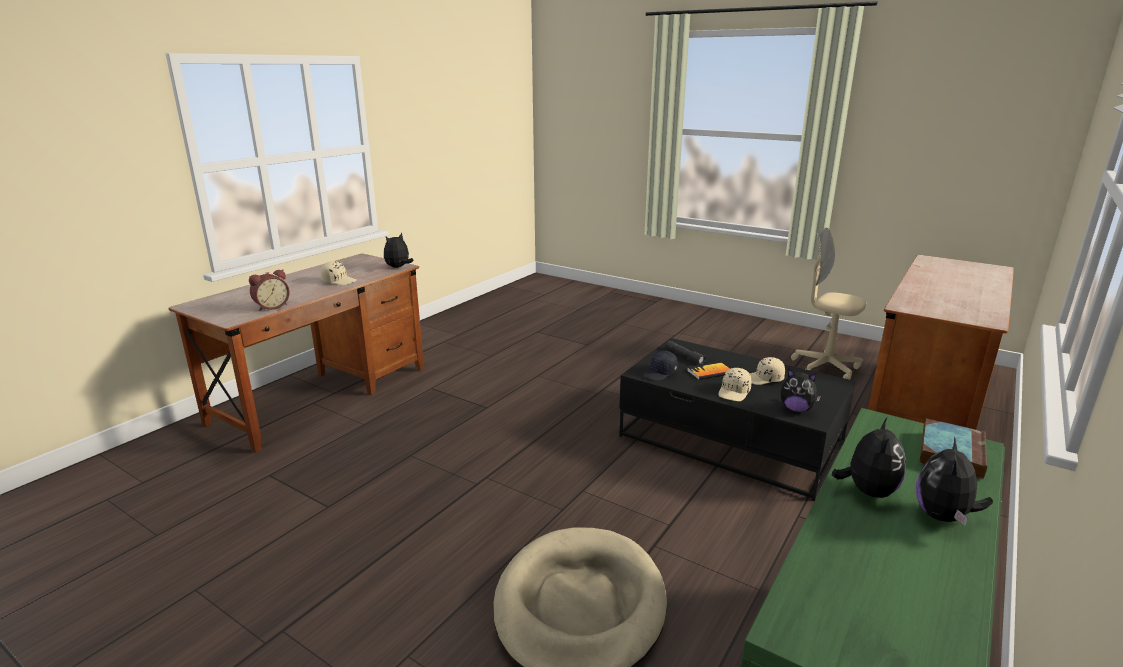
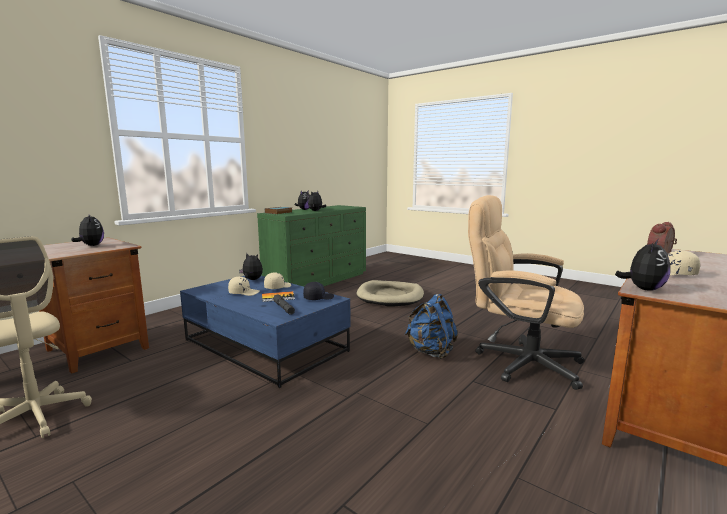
camera: 175 degrees left, 10 degrees down
black coffee table [619,338,856,501] -> blue coffee table [180,276,351,388]
none -> plush toy [71,213,104,246]
none -> blue backpack [405,294,458,359]
none -> beige office chair [468,195,585,390]

